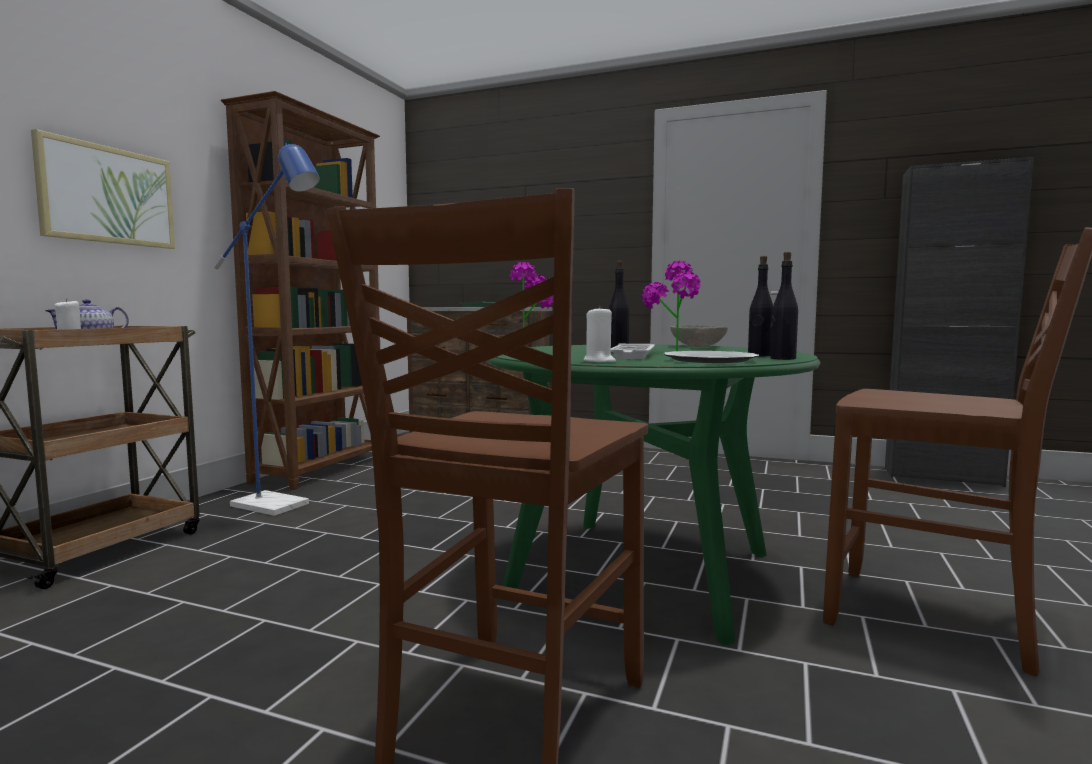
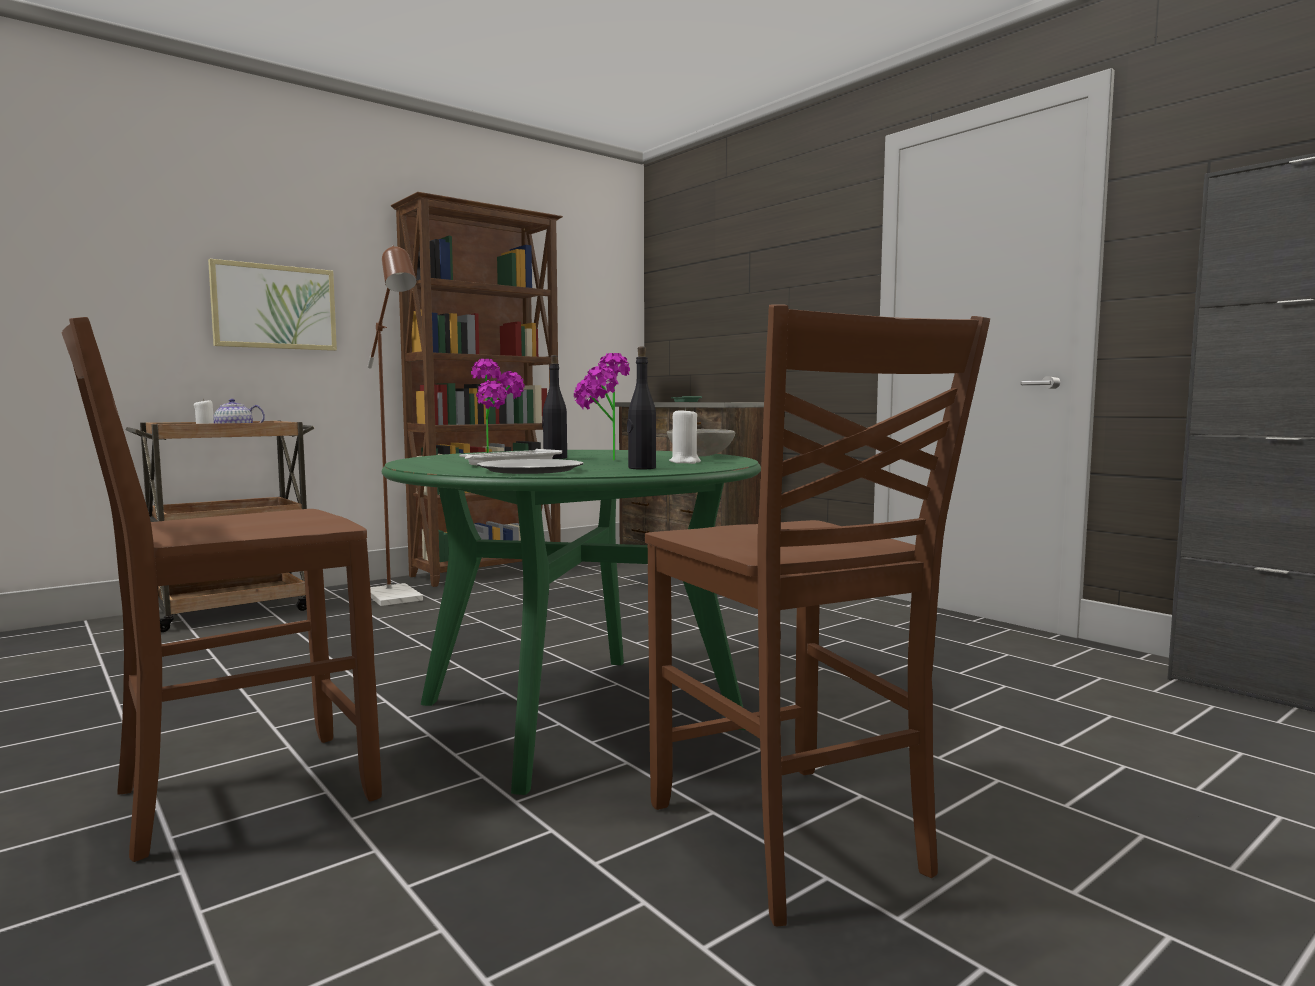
camera: 30 degrees right, 0 degrees up
blue floor lamp [214,143,320,516] -> brown floor lamp [368,245,423,606]
white candle [584,306,616,363] -> white candle moved to [669,407,701,464]
black bottle [770,252,798,360] -> none

